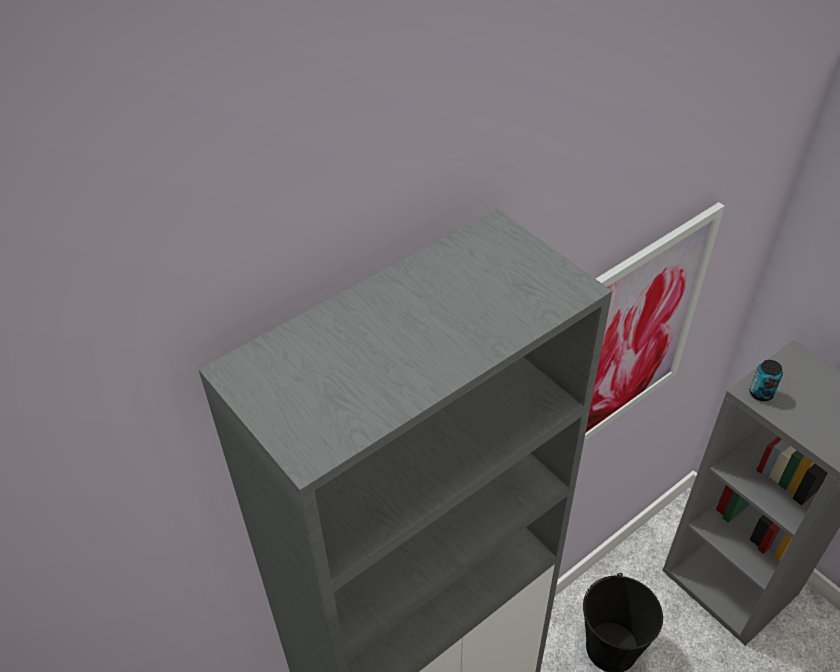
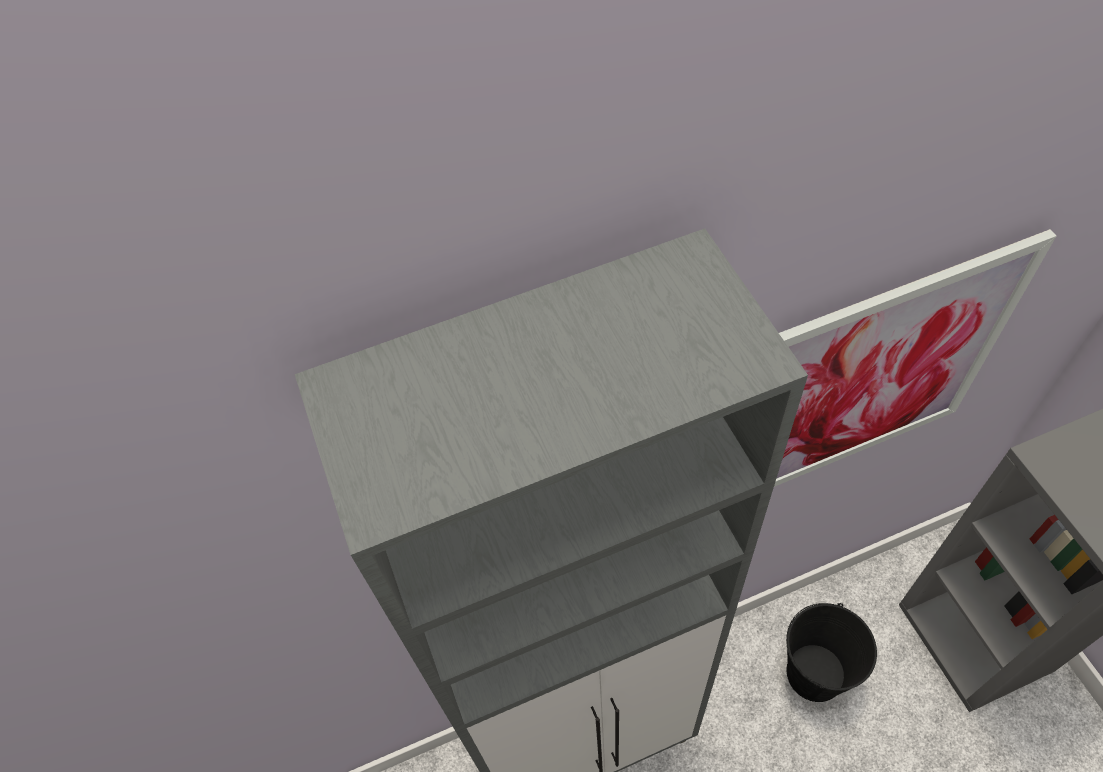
camera: 20 degrees right, 10 degrees up
can [750,360,783,401] -> none

